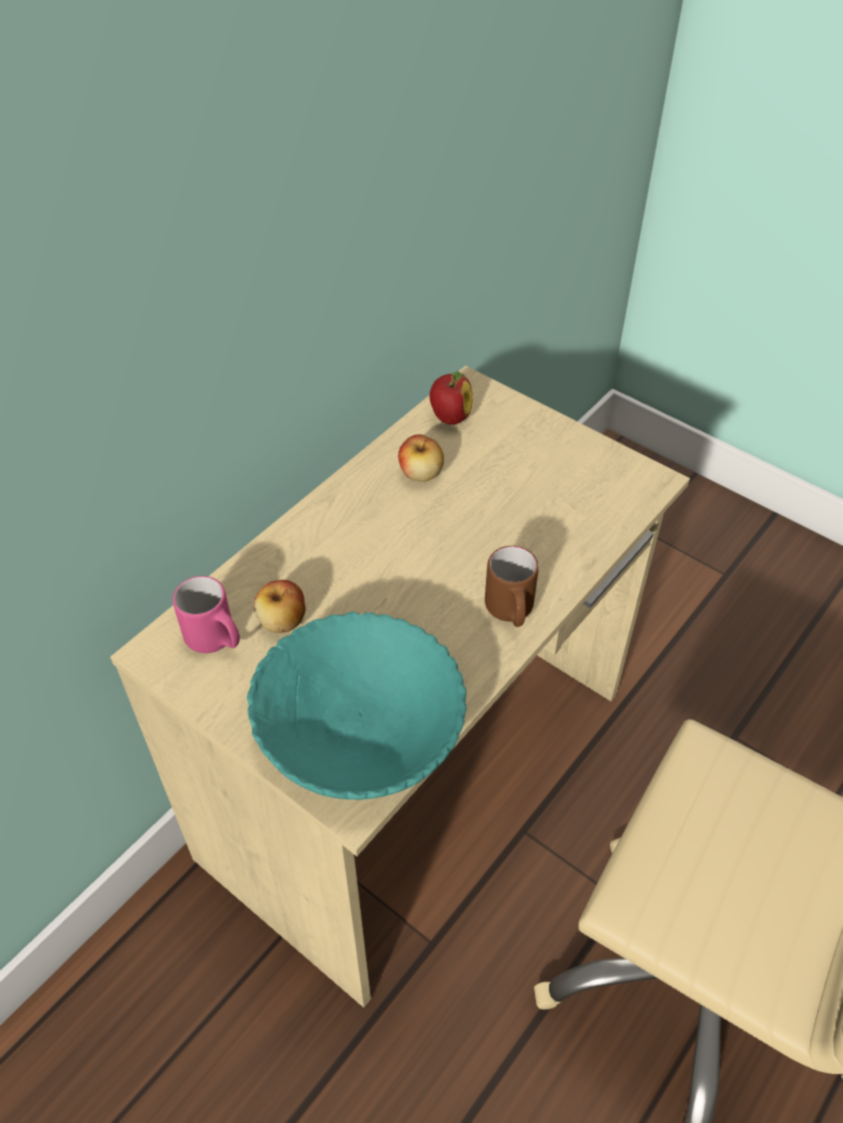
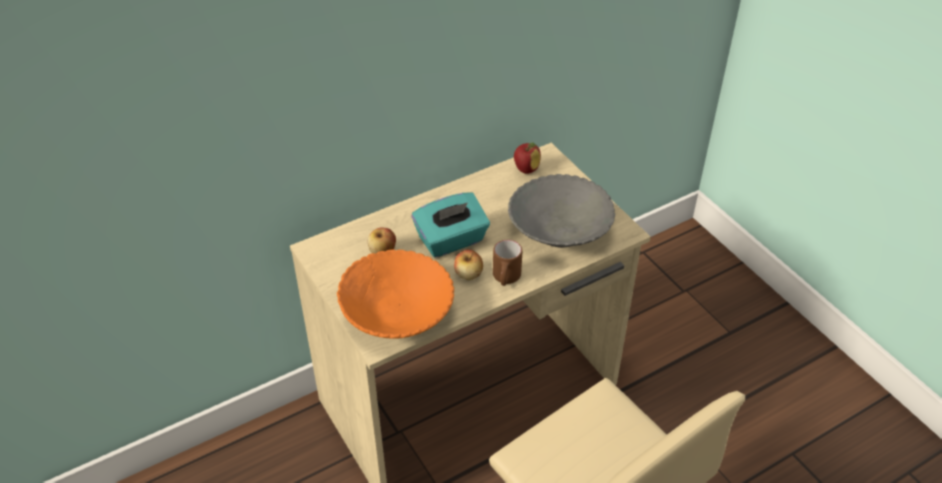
camera: 20 degrees right, 5 degrees down
pink mug [173,576,240,653] -> none
turquoise bowl [247,612,467,800] -> orange bowl [337,250,454,339]
apple [398,434,444,482] -> apple moved to [454,250,483,280]
none -> turquoise tissue box [412,192,490,258]
none -> grey bowl [508,174,615,248]

